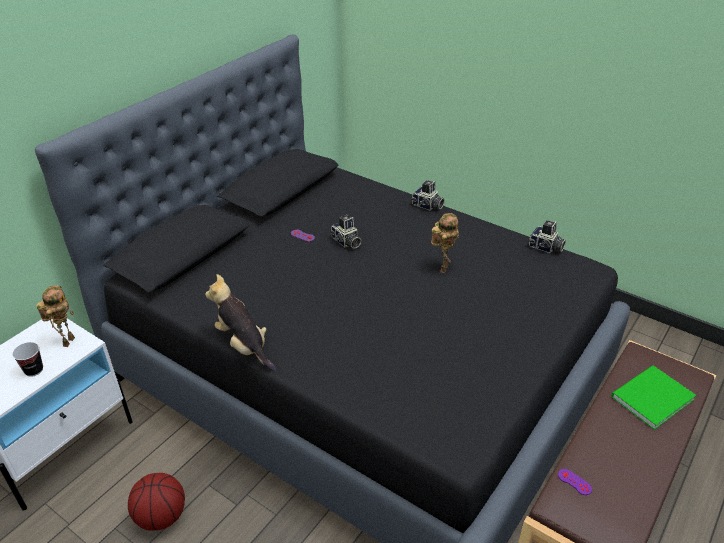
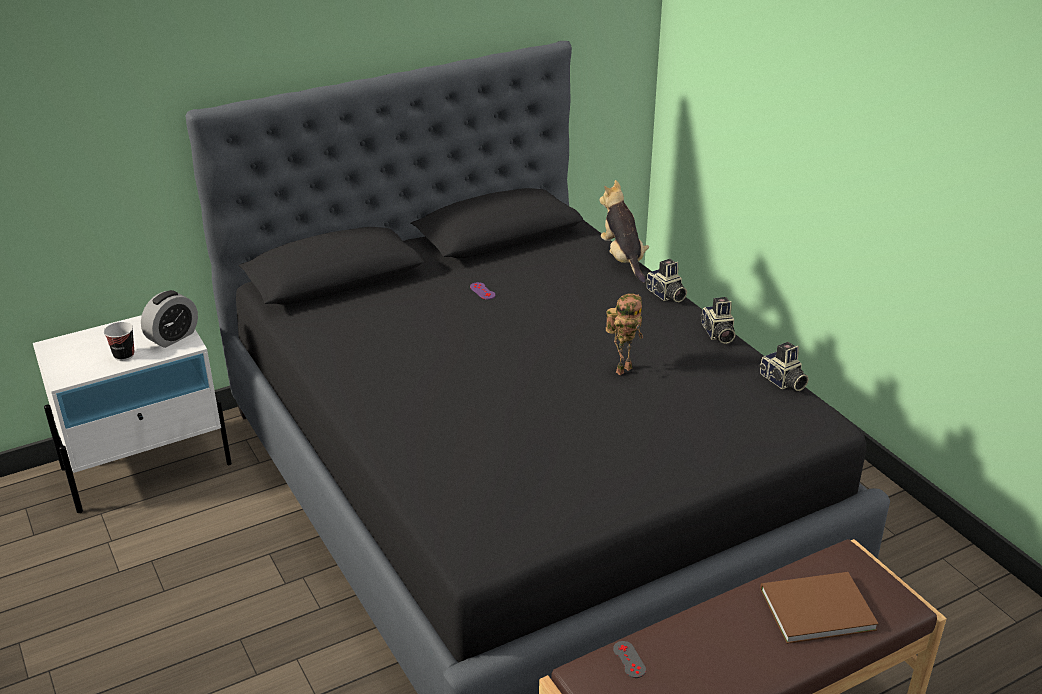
camera: 25 degrees right, 5 degrees down
toy robot [37,285,75,347] -> alarm clock [141,290,198,348]
basketball [128,473,185,531] -> none
plush toy [205,274,276,371] -> plush toy moved to [600,180,649,283]
camera [330,215,362,249] -> camera moved to [700,297,736,344]
purple game controller [558,469,592,495] -> grey game controller [613,641,646,678]
green book [611,365,696,430] -> brown book [760,572,879,644]

